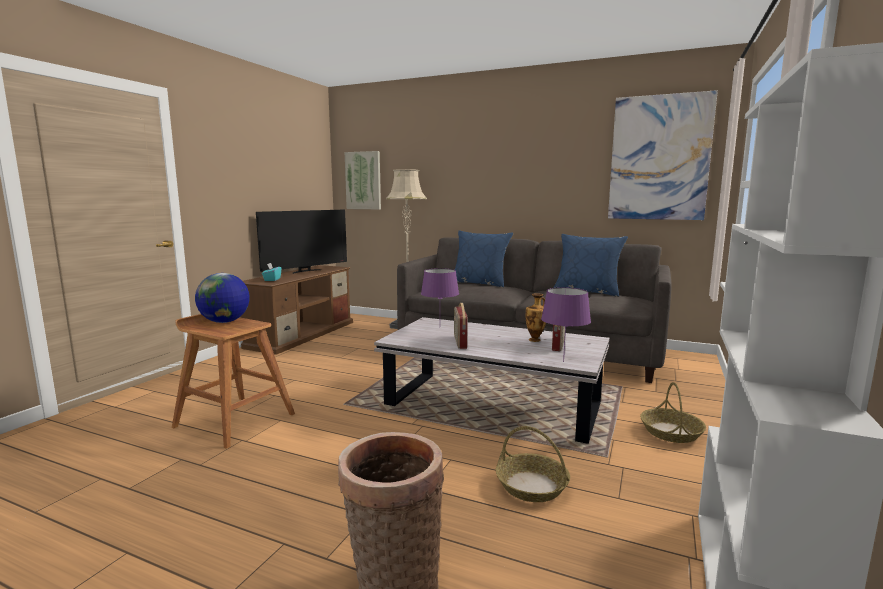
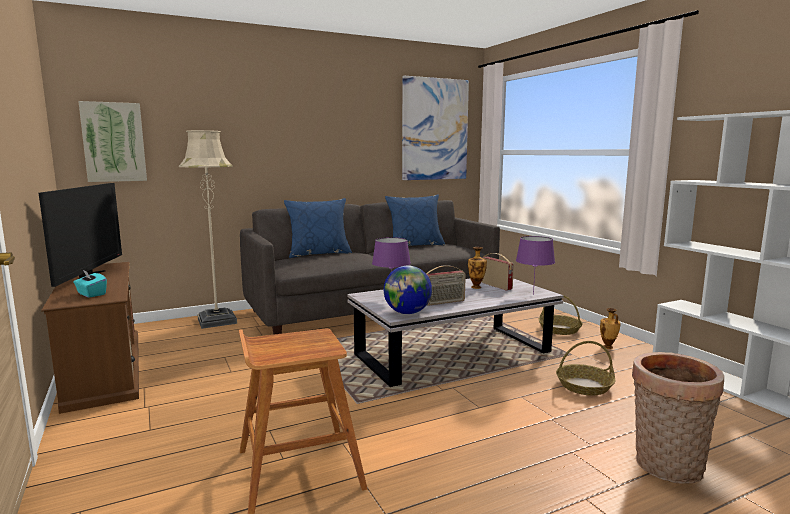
camera: 50 degrees left, 0 degrees up
globe [195,273,250,323] -> globe moved to [384,265,432,314]
radio [454,303,468,349] -> radio turned 60 degrees counterclockwise [426,265,466,306]
none -> vase [600,308,621,349]

